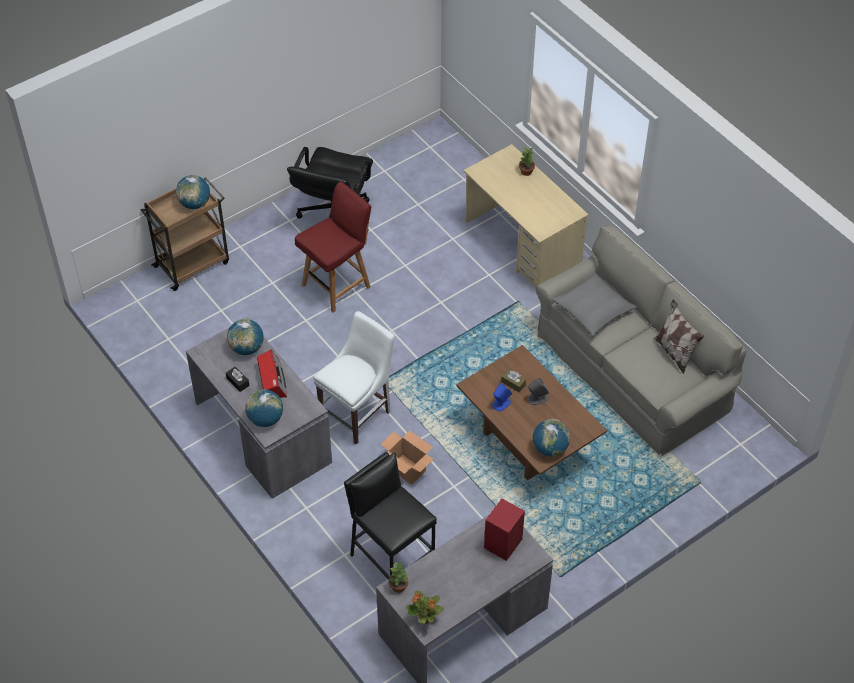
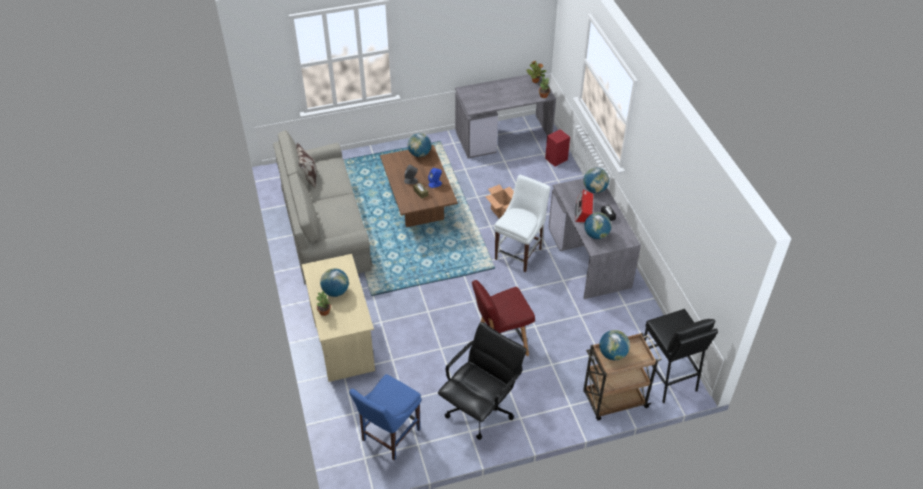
camera: 160 degrees left, 5 degrees down
white chair [313,311,395,444] -> white chair turned 150 degrees clockwise [494,175,550,272]
black stool [344,452,437,579] -> black stool moved to [644,309,718,403]
red speaker [484,498,525,561] -> red speaker moved to [545,129,570,166]
grey pillow [552,272,637,336] -> none
none -> globe [320,268,349,297]
none -> blue chair [349,374,421,461]

